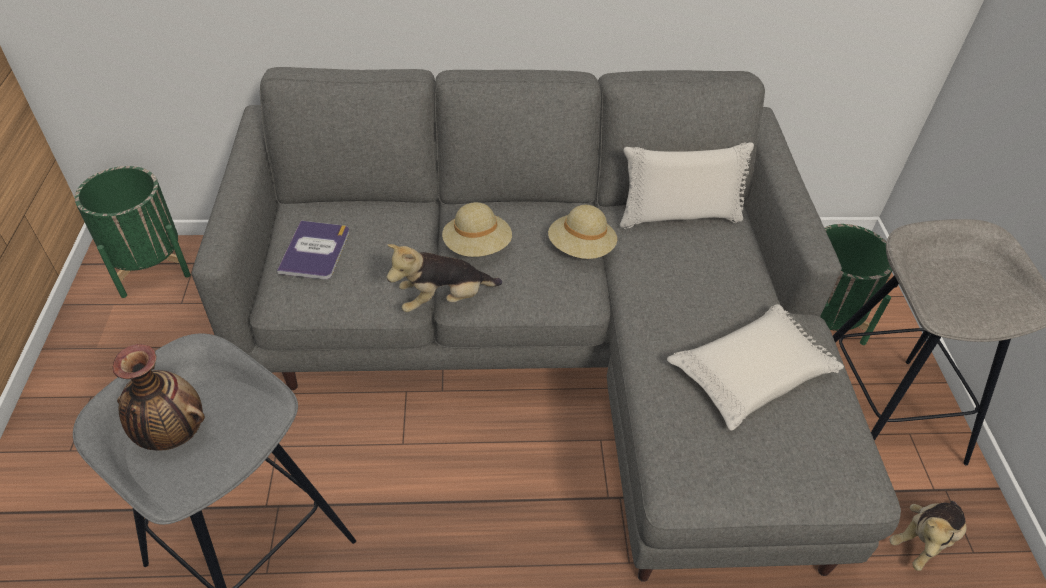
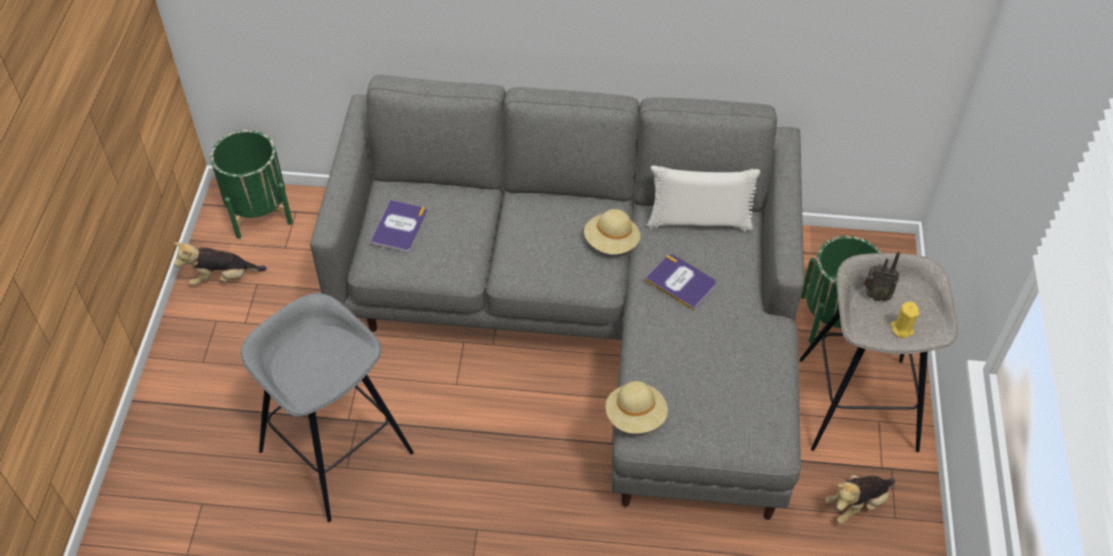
camera: 10 degrees right, 5 degrees up
vase [113,344,205,450] -> none
plush toy [386,244,502,312] -> plush toy moved to [174,242,267,286]
beige hat [442,202,512,257] -> beige hat moved to [606,381,668,434]
white pillow [667,304,844,430] -> none
none -> book [645,254,716,310]
none -> radio [863,251,900,301]
none -> yellow candle [890,302,919,338]

